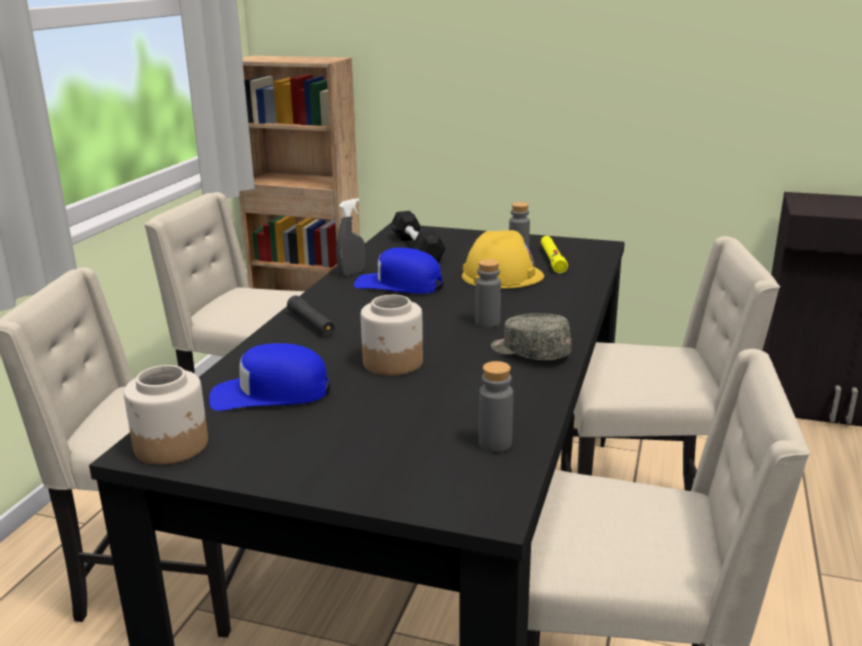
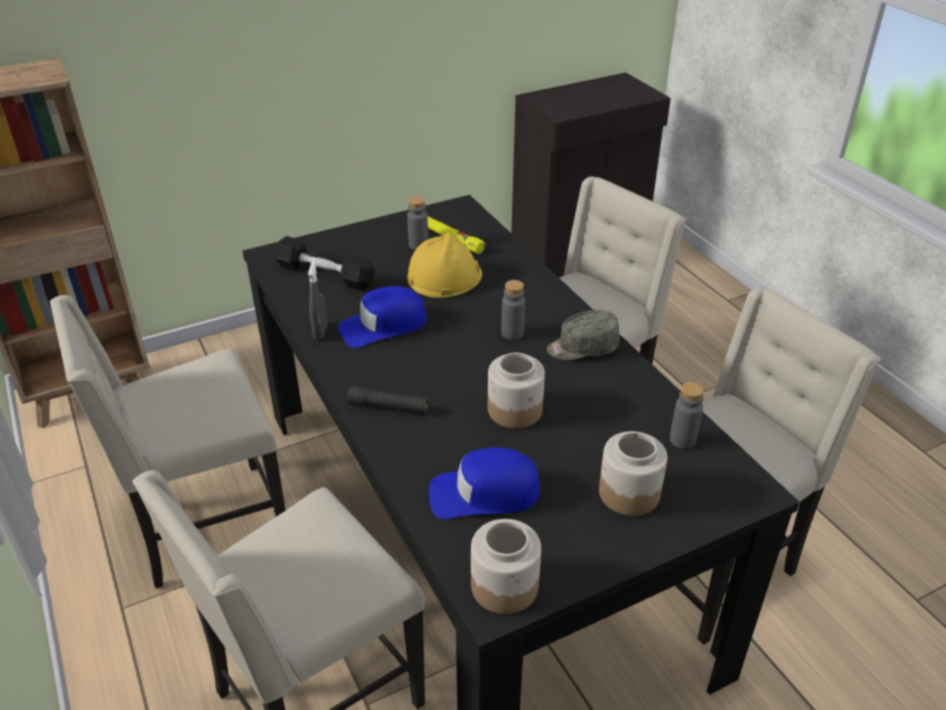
camera: 45 degrees left, 15 degrees up
blue cap [209,343,330,411] -> blue cap turned 45 degrees clockwise [429,448,541,519]
none -> jar [599,431,667,516]

